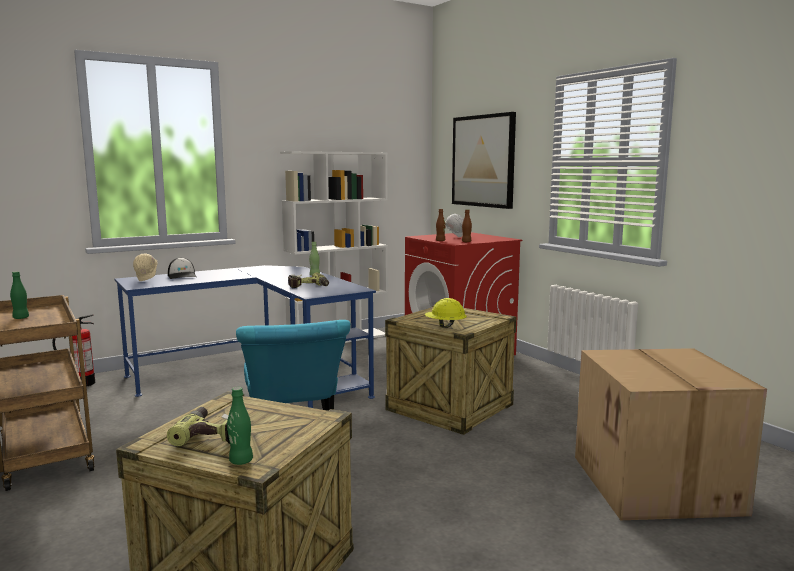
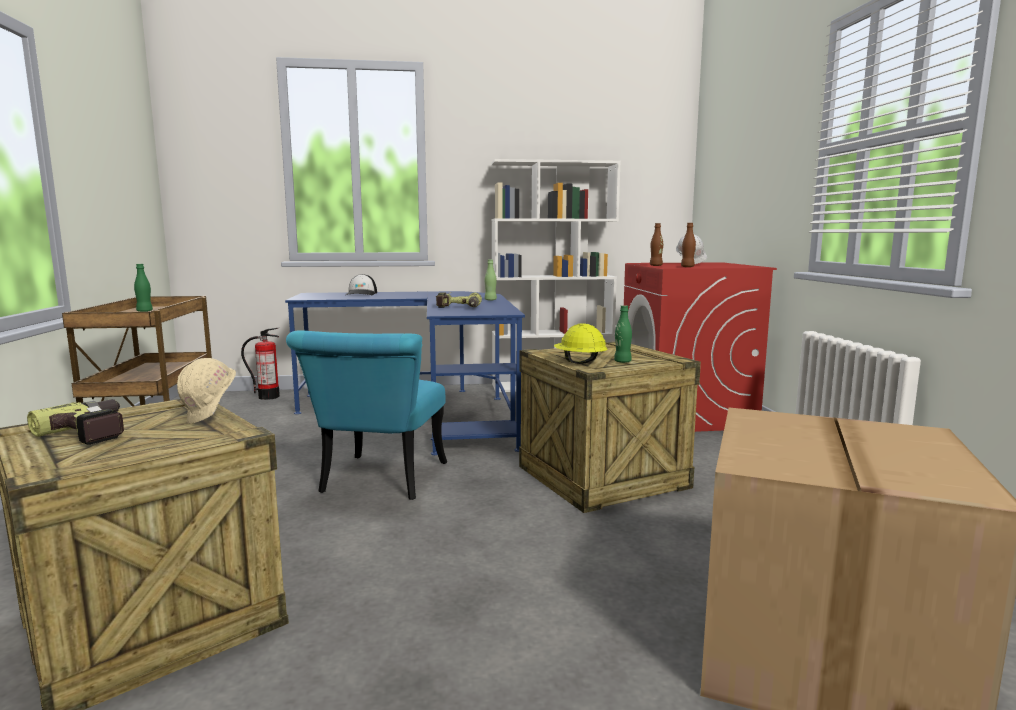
camera: 25 degrees right, 0 degrees up
beige hard hat [133,253,158,281] -> beige hard hat moved to [177,358,236,423]
green bottle [227,387,253,465] -> green bottle moved to [614,305,632,363]
picture [452,112,516,209] -> none

